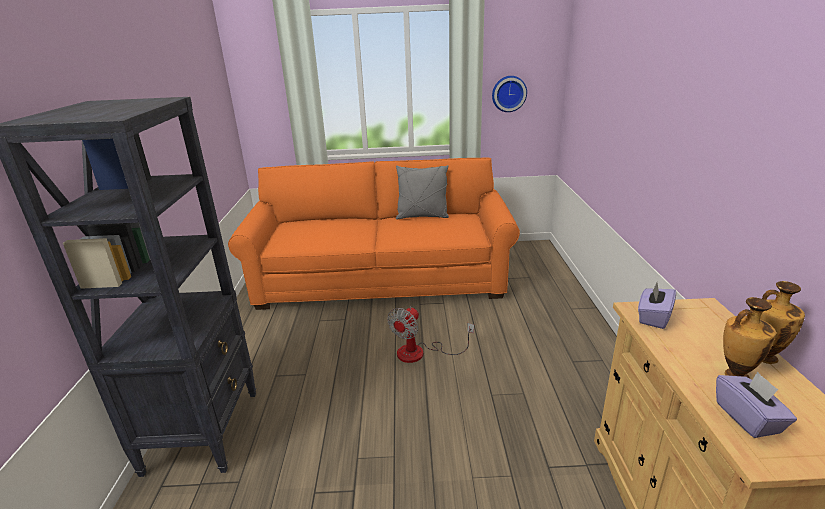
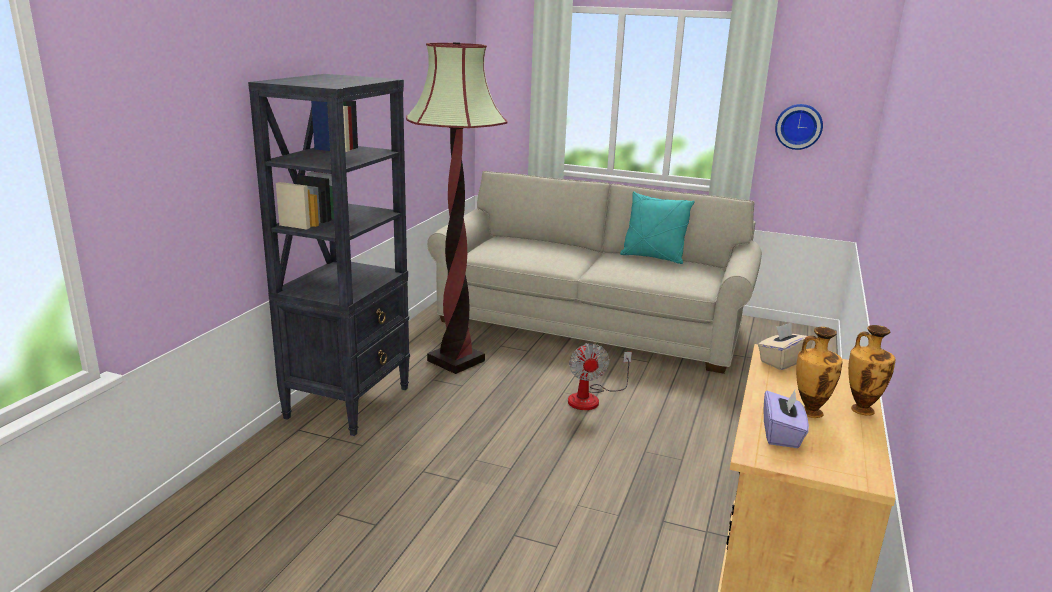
camera: 20 degrees right, 5 degrees down
orange sofa [228,157,520,310] -> beige sofa [427,171,762,374]
fan [387,307,474,363] -> fan turned 60 degrees counterclockwise [568,343,632,410]
grey pillow [396,165,449,219] -> turquoise pillow [620,191,695,264]
purple tissue box [638,283,676,329] -> beige tissue box [758,322,814,370]
none -> floor lamp [406,42,508,374]

